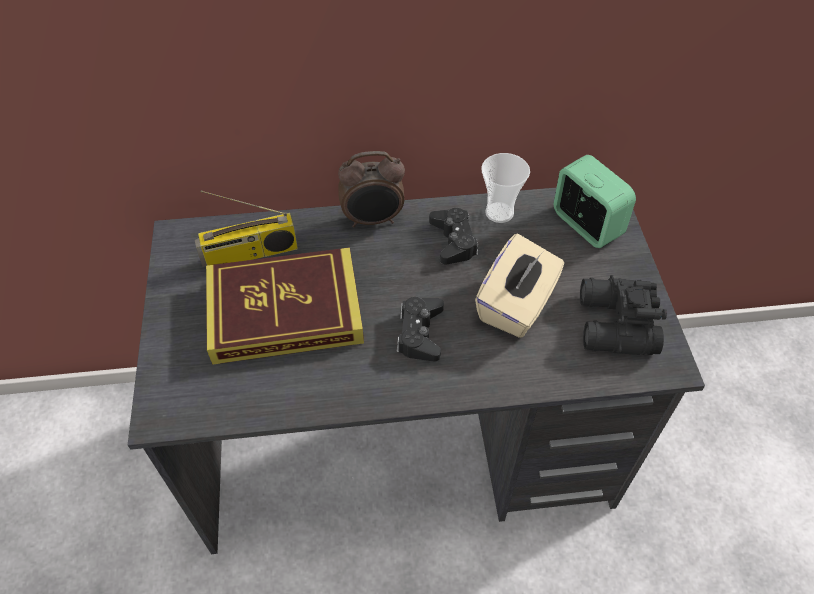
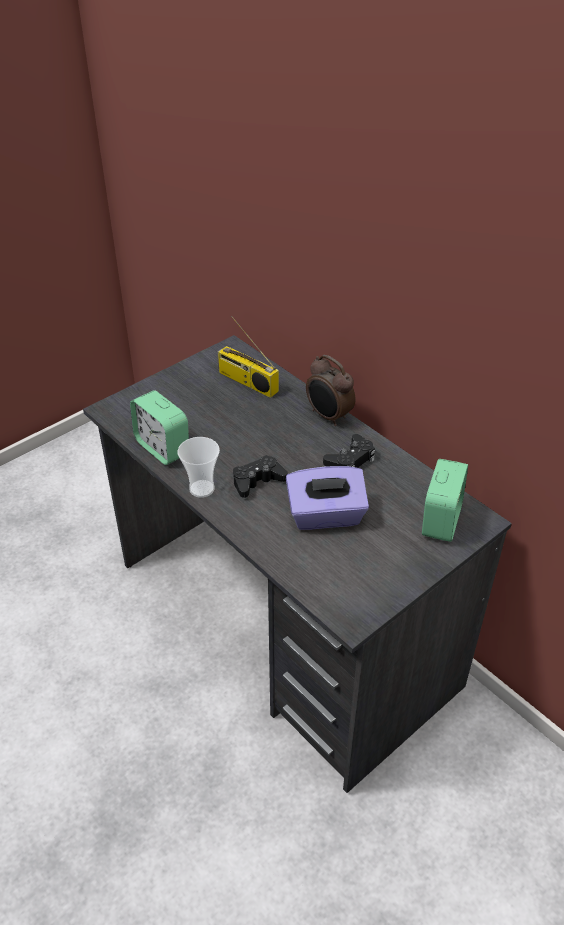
camera: 55 degrees right, 10 degrees down
book [206,247,364,365] -> none
beige tissue box [475,234,564,338] -> purple tissue box [286,466,369,530]
cup [481,153,530,223] -> cup moved to [178,437,220,498]
black binoculars [580,275,667,355] -> none
none -> alarm clock [130,391,189,465]

